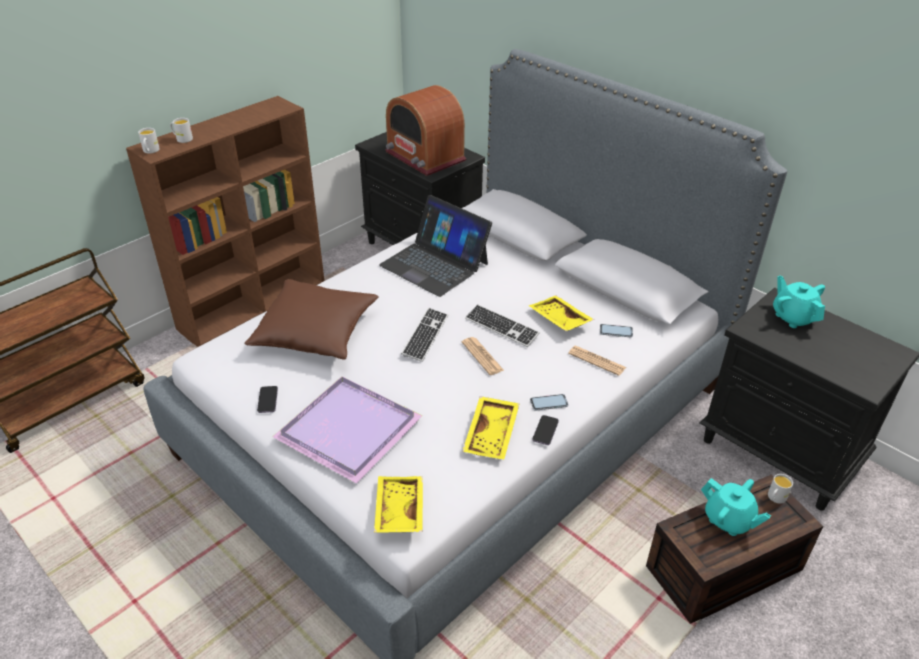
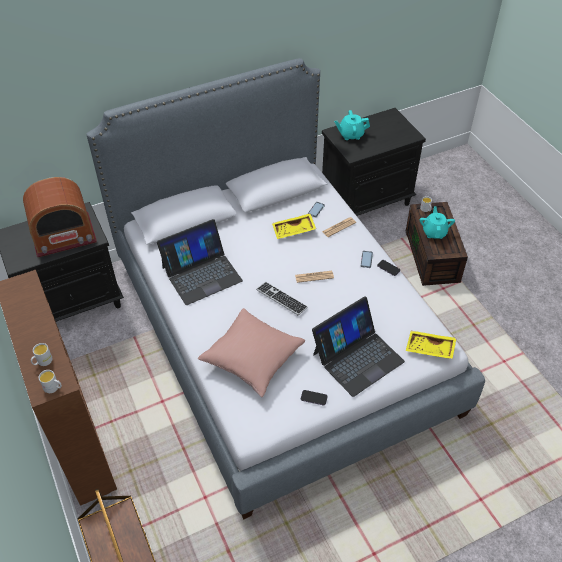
camera: 70 degrees left, 10 degrees up
brown pillow [244,279,379,359] -> pink pillow [198,308,305,397]
purple tray [272,377,422,483] -> laptop [312,296,405,397]
yellow tray [462,396,519,459] -> none
keyboard [465,304,540,347] -> none
turquoise teapot [701,478,771,536] -> turquoise teapot turned 60 degrees counterclockwise [420,207,455,239]

